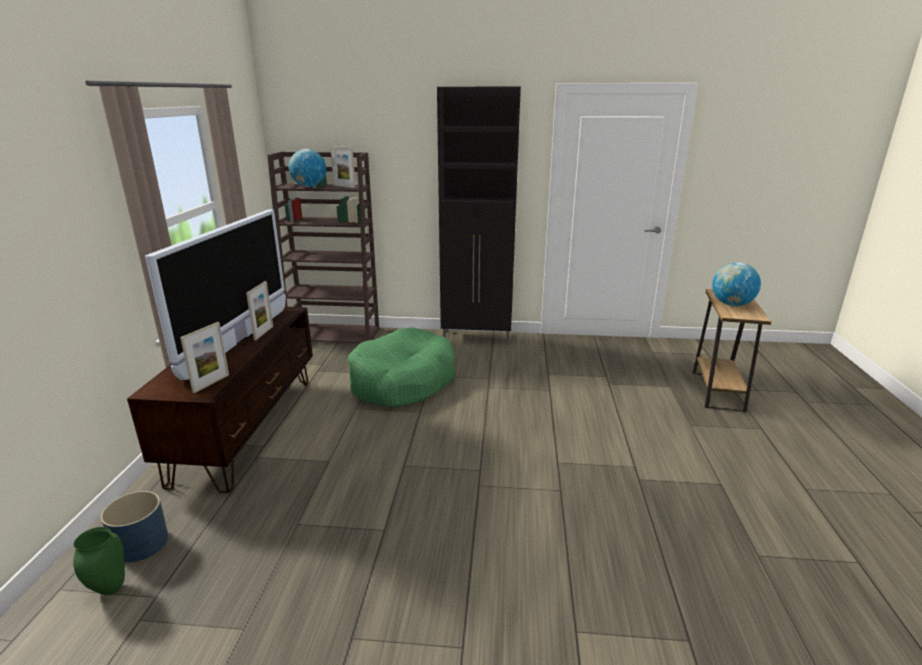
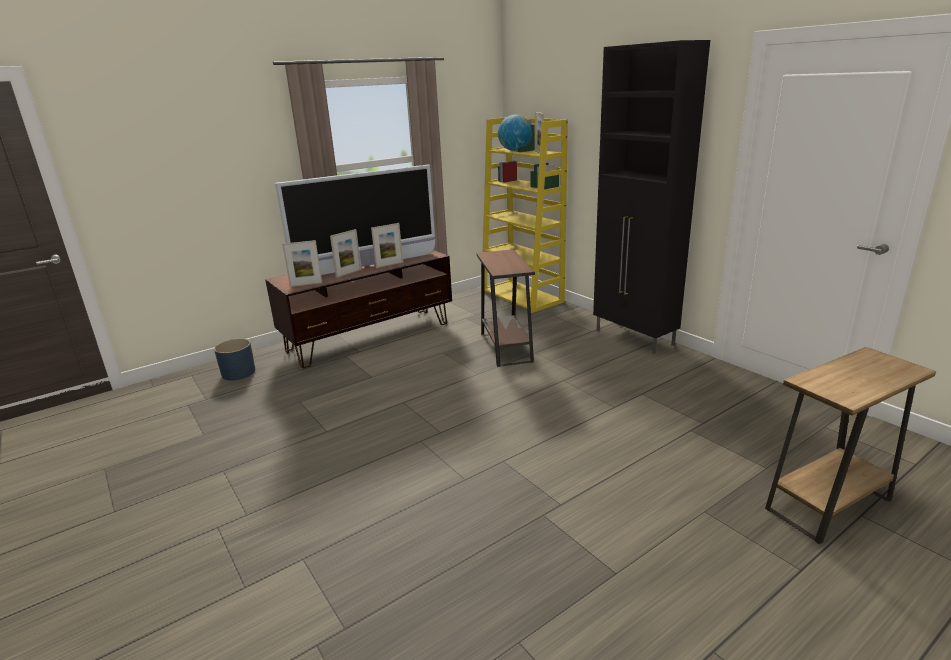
camera: 50 degrees right, 0 degrees up
green vase [73,527,125,595] -> none
brown bookcase [268,152,379,344] -> yellow bookcase [483,117,568,313]
green dog bed [348,327,456,407] -> brown side table [476,249,535,367]
globe [712,262,761,306] -> none
none -> picture frame [330,229,361,277]

